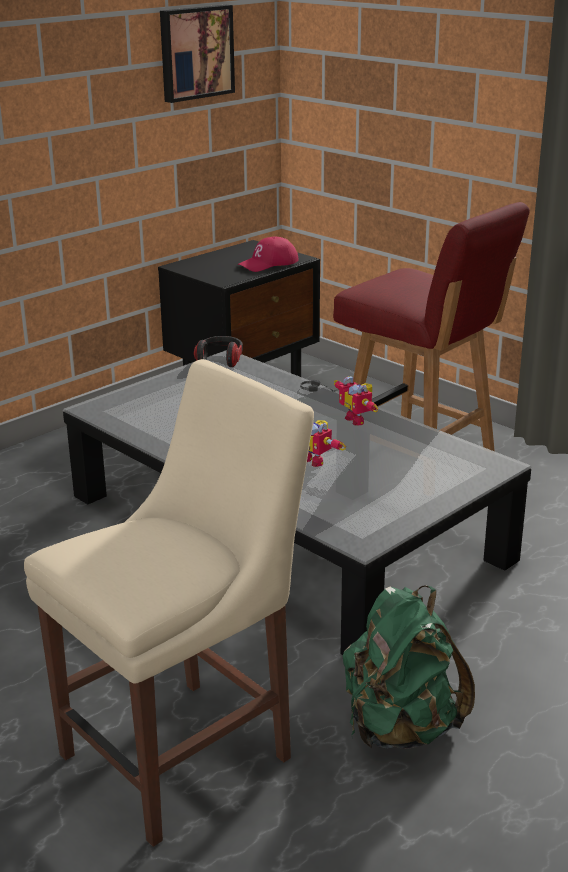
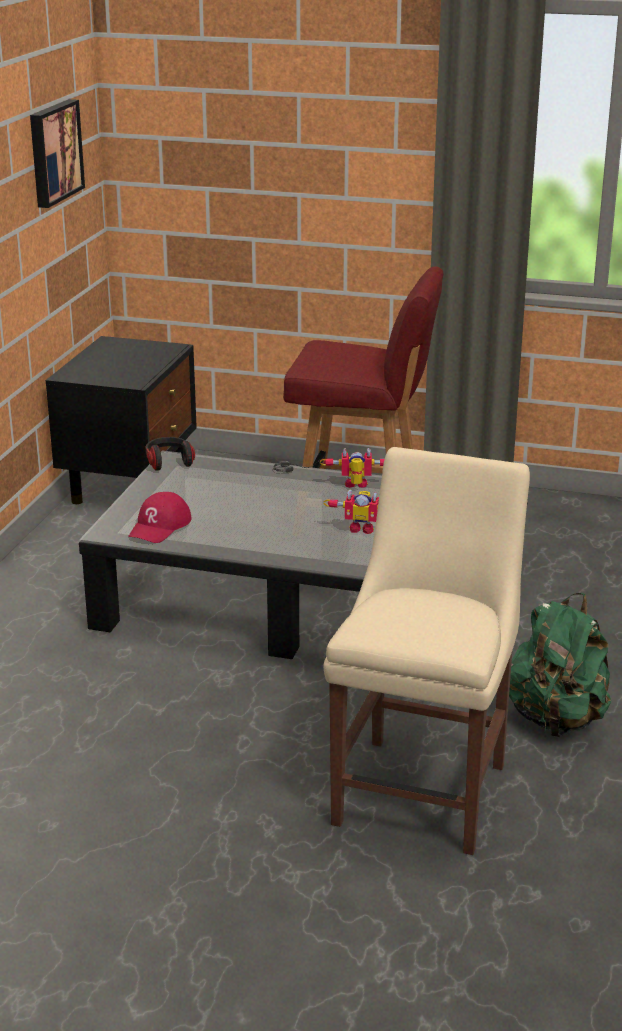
camera: 30 degrees left, 0 degrees up
red cap [237,237,299,272] -> red cap moved to [128,492,192,543]
toy robot [334,376,378,426] -> toy robot turned 150 degrees clockwise [320,448,384,488]

